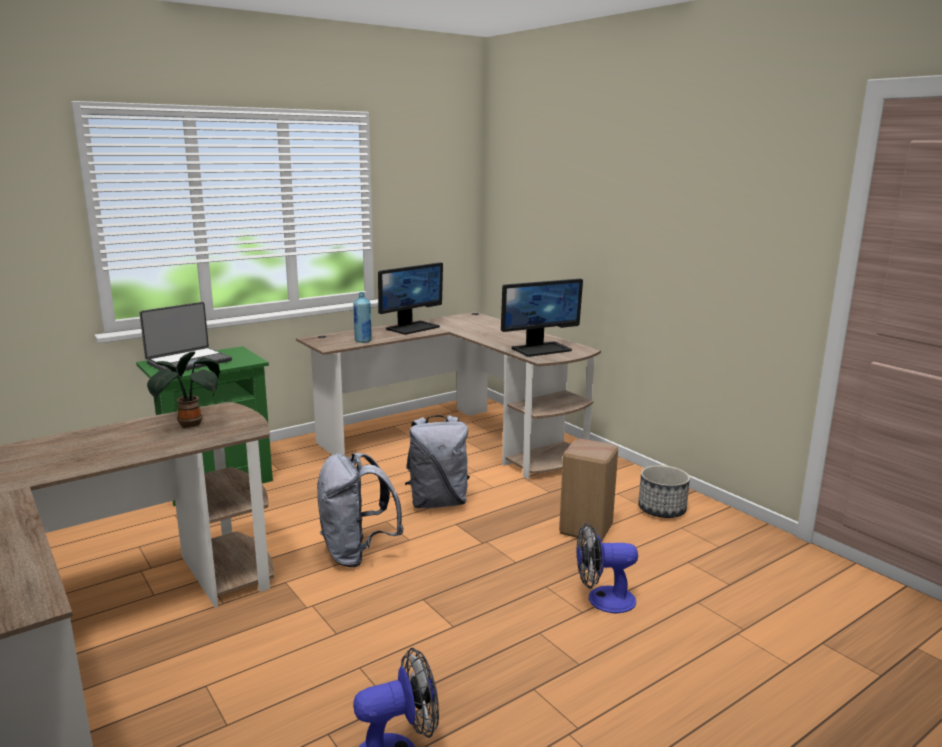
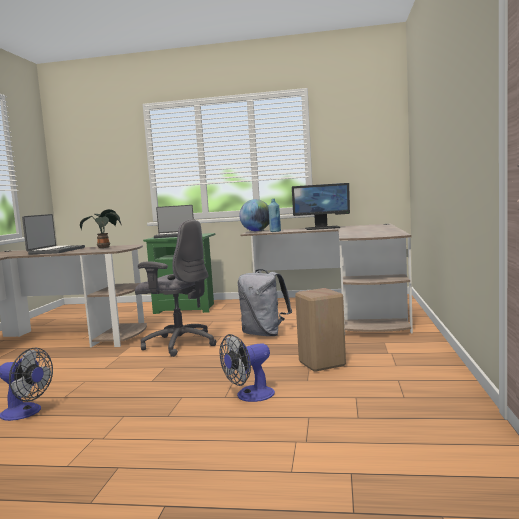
camera: 45 degrees right, 10 degrees down
grey backpack [317,453,404,567] -> grey office chair [135,219,217,357]
monitor [501,279,583,357] -> none
fan [577,523,638,614] -> fan turned 75 degrees counterclockwise [220,334,275,402]
planter [638,465,690,518] -> none
none -> laptop [22,214,85,255]
none -> globe [239,199,269,231]

